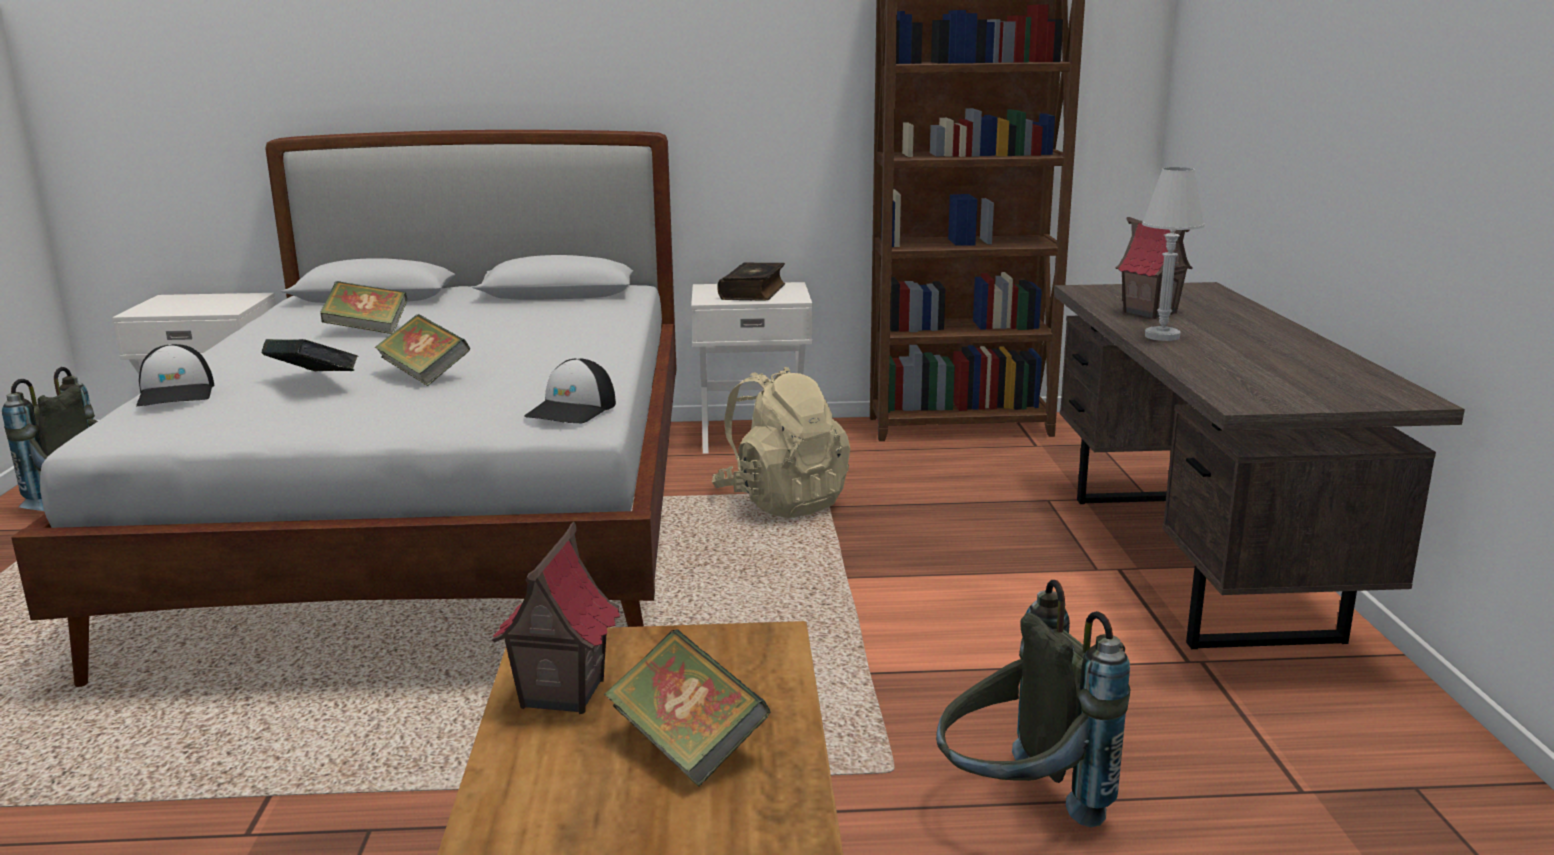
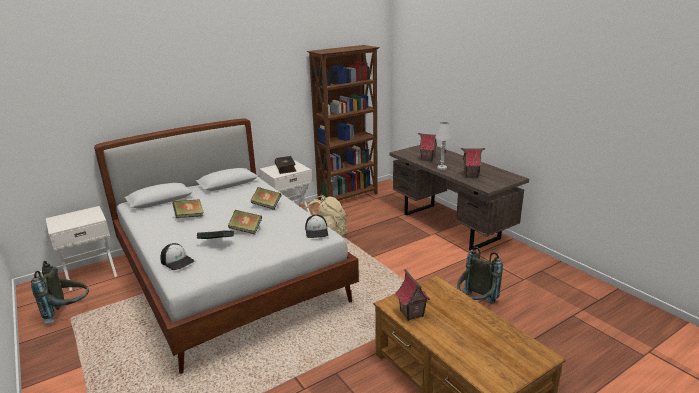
camera: 30 degrees left, 5 degrees up
book [604,629,770,787] -> book moved to [250,187,281,210]
none -> toy house [461,148,485,178]

